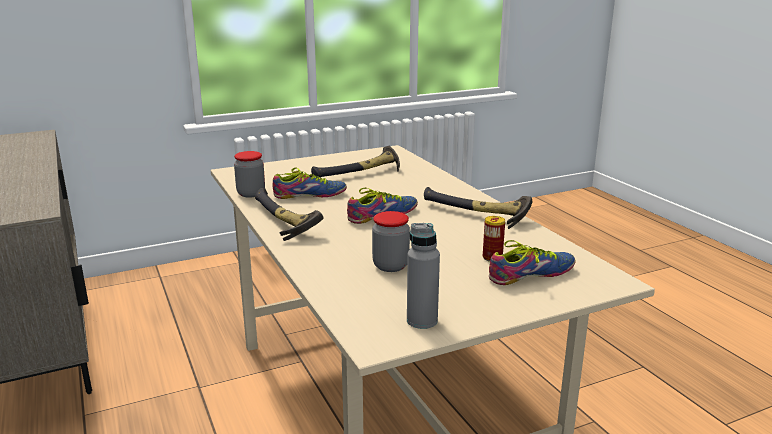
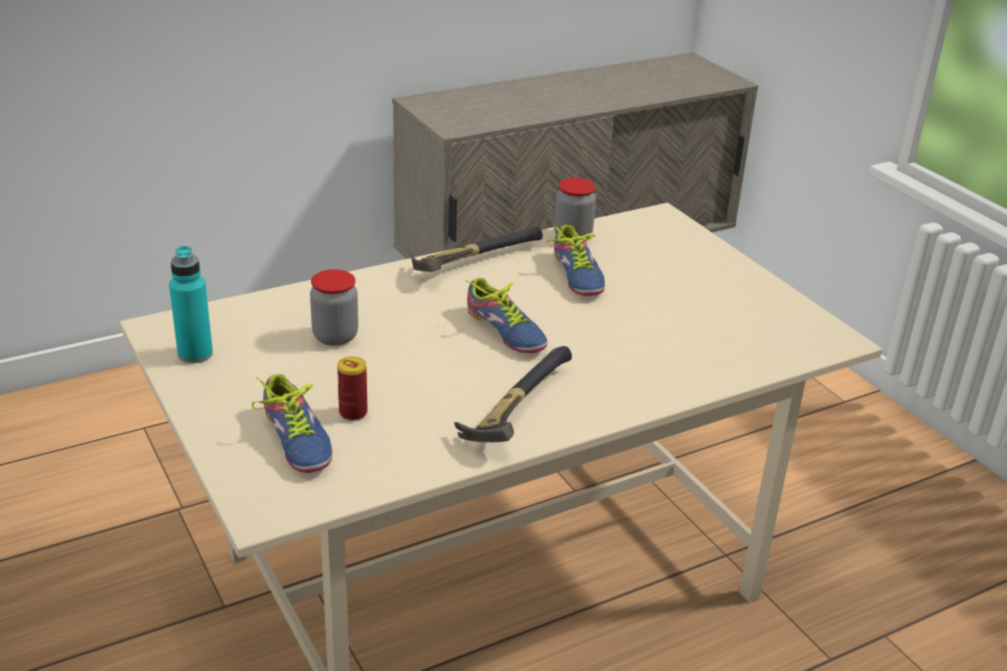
camera: 85 degrees right, 10 degrees up
hammer [311,146,400,177] -> none
grey bottle [407,223,440,329] -> turquoise bottle [169,246,213,363]

